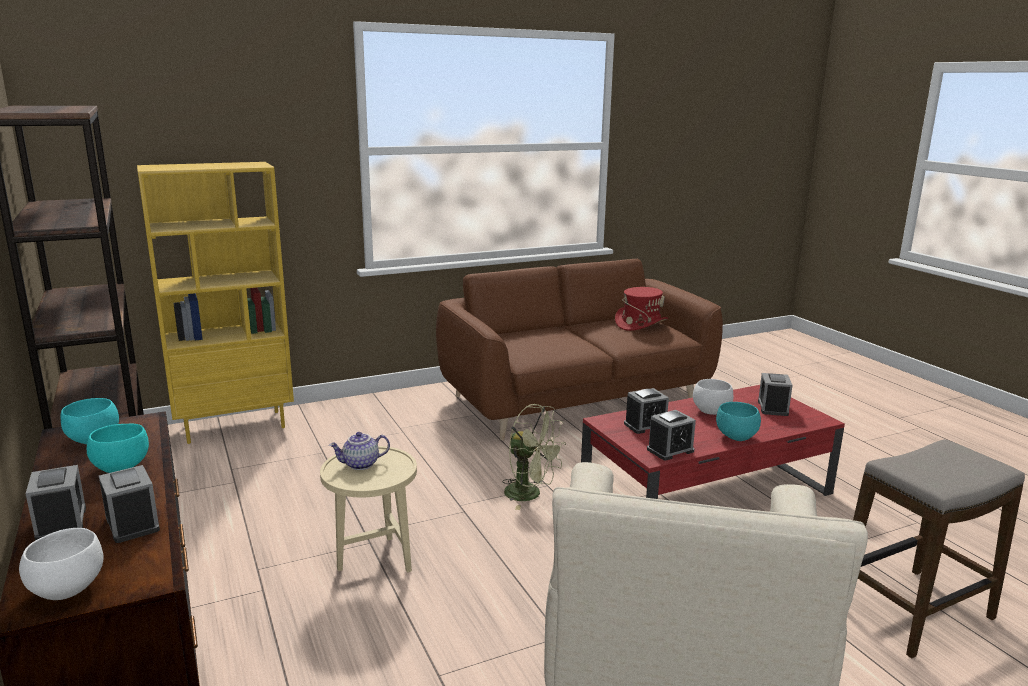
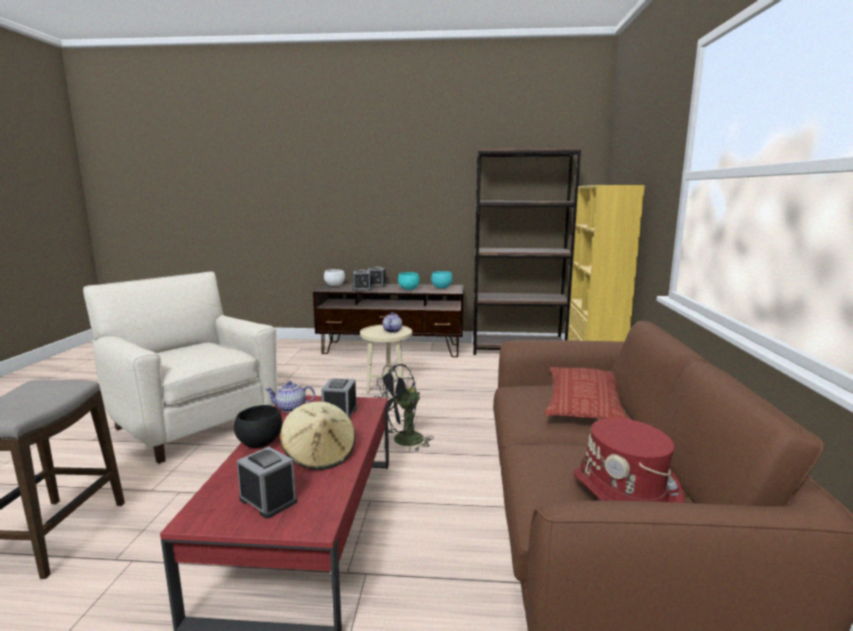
camera: 120 degrees right, 5 degrees down
green fan [502,404,566,510] -> black fan [375,364,434,452]
alarm clock [647,410,696,460] -> teapot [265,381,315,412]
white bowl [693,379,733,415] -> beige hat [280,402,356,470]
turquoise bowl [716,402,761,441] -> black bowl [234,405,282,448]
none -> pillow [545,367,628,419]

